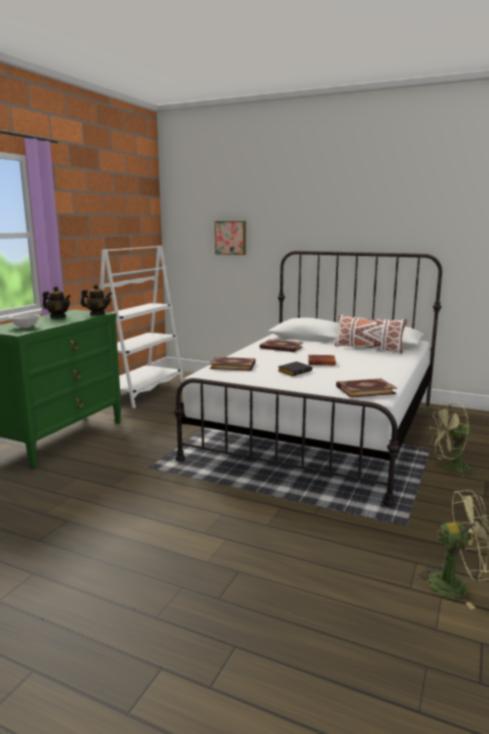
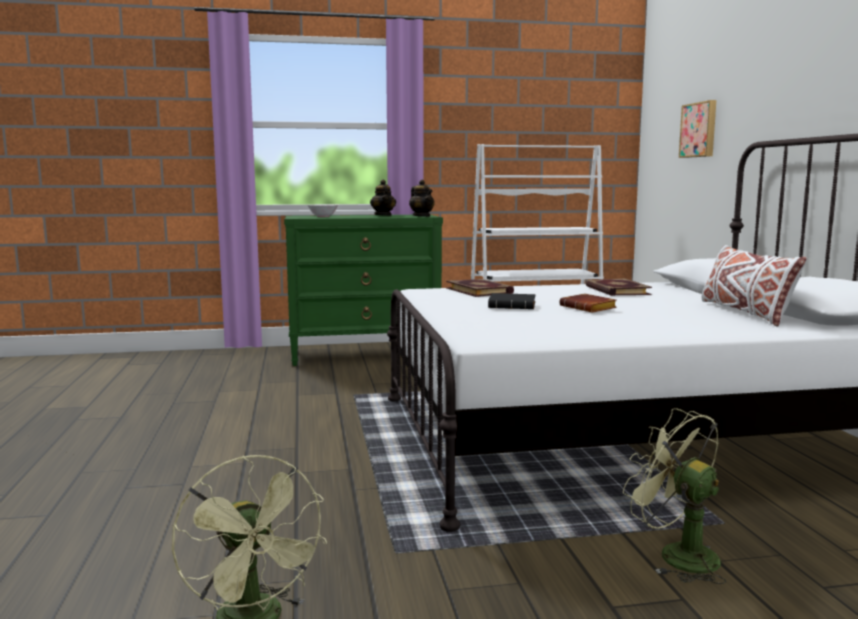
camera: 55 degrees right, 5 degrees down
book [336,379,397,398] -> none

